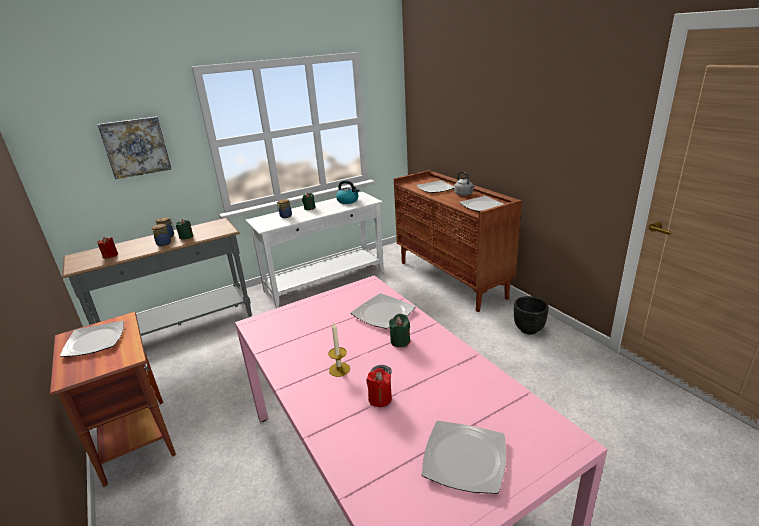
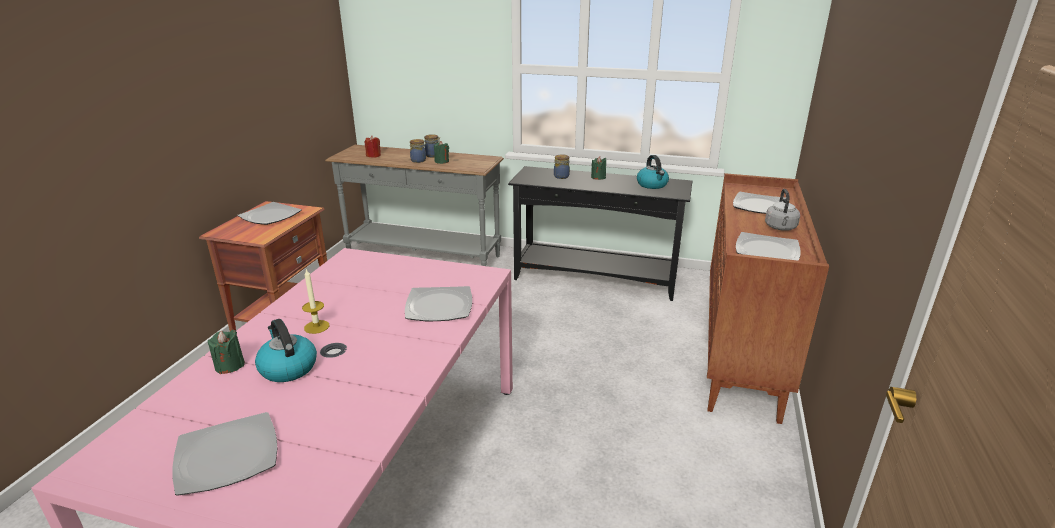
camera: 45 degrees right, 0 degrees up
picture [97,116,171,179] -> none
white console table [246,192,384,308] -> black console table [508,166,692,301]
red candle [366,368,392,407] -> kettle [255,319,317,382]
green candle [389,314,410,347] -> green candle moved to [208,330,245,374]
black planter [514,296,549,335] -> none

